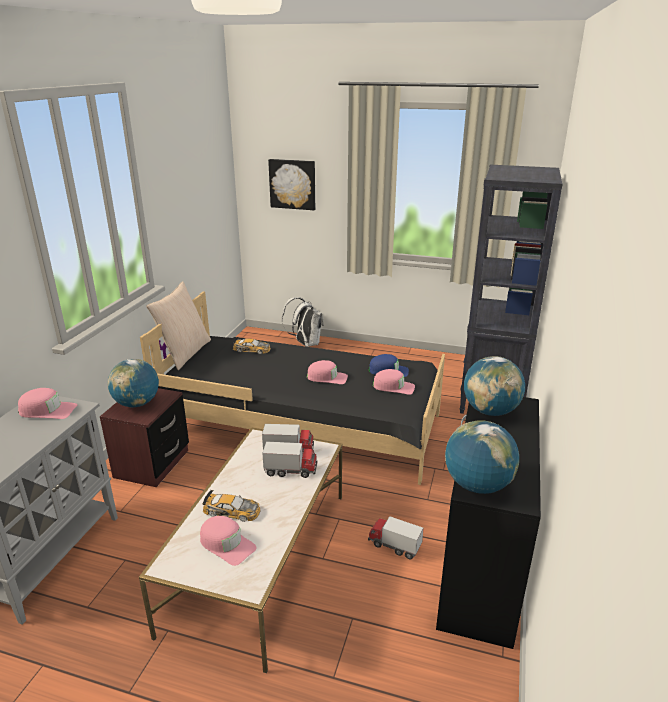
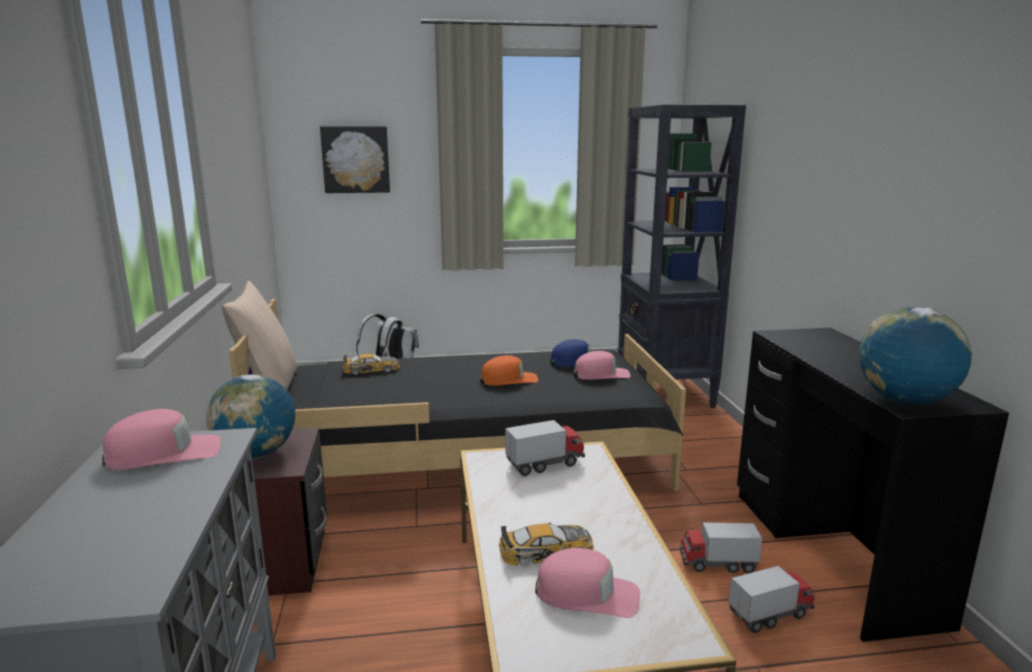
camera: 25 degrees left, 10 degrees down
toy truck [262,441,317,478] -> toy truck moved to [729,566,815,633]
pink cap [307,360,348,384] -> orange cap [480,355,538,386]
globe [464,356,525,416] -> none

